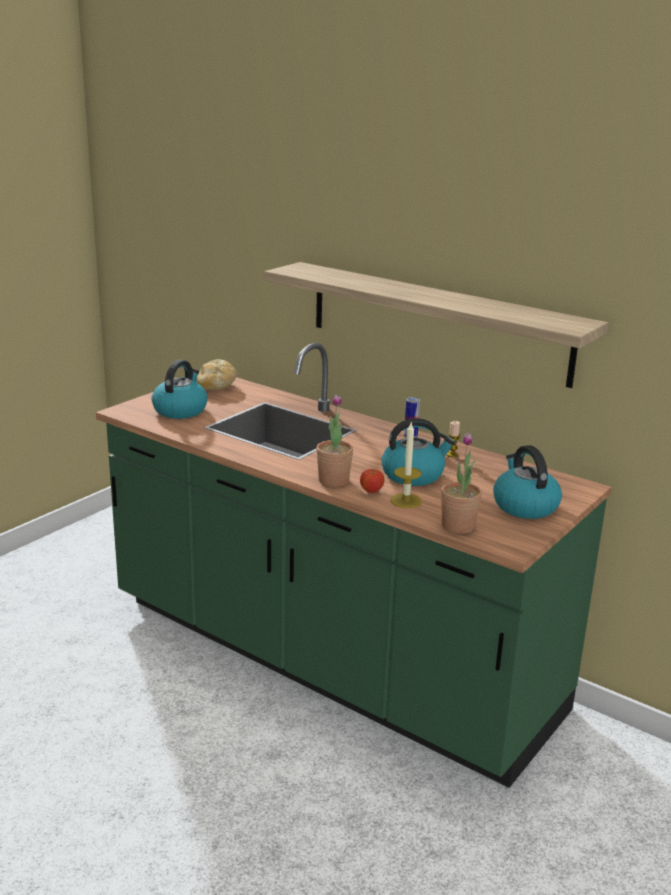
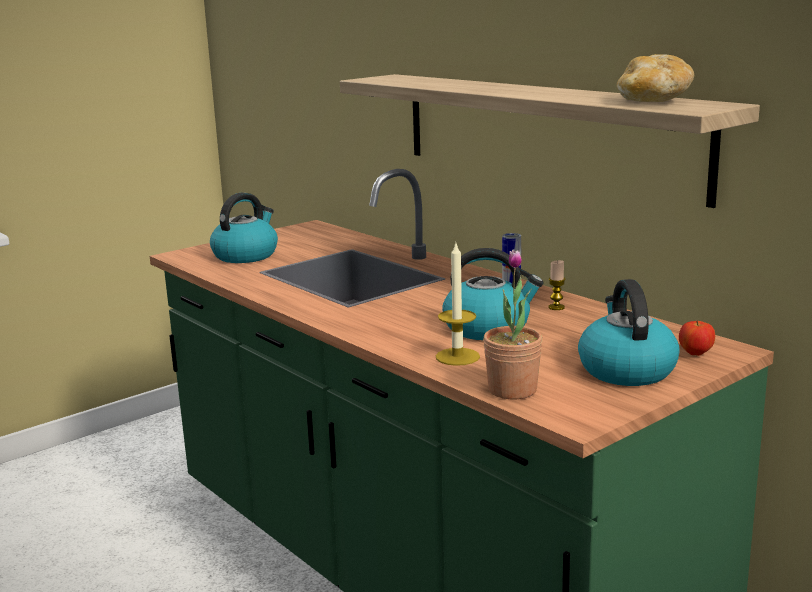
camera: 15 degrees right, 5 degrees down
bread [196,359,237,390] -> bread moved to [617,54,694,102]
potted plant [316,394,353,487] -> none
apple [360,469,384,493] -> apple moved to [679,320,715,356]

